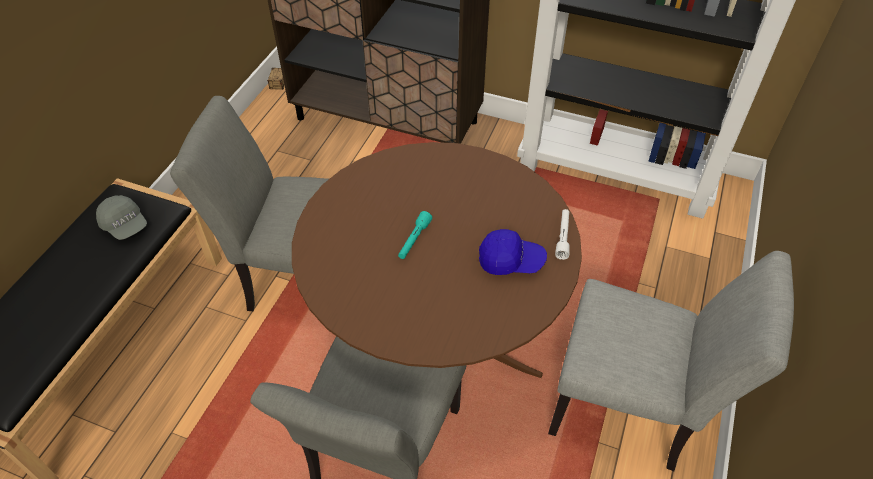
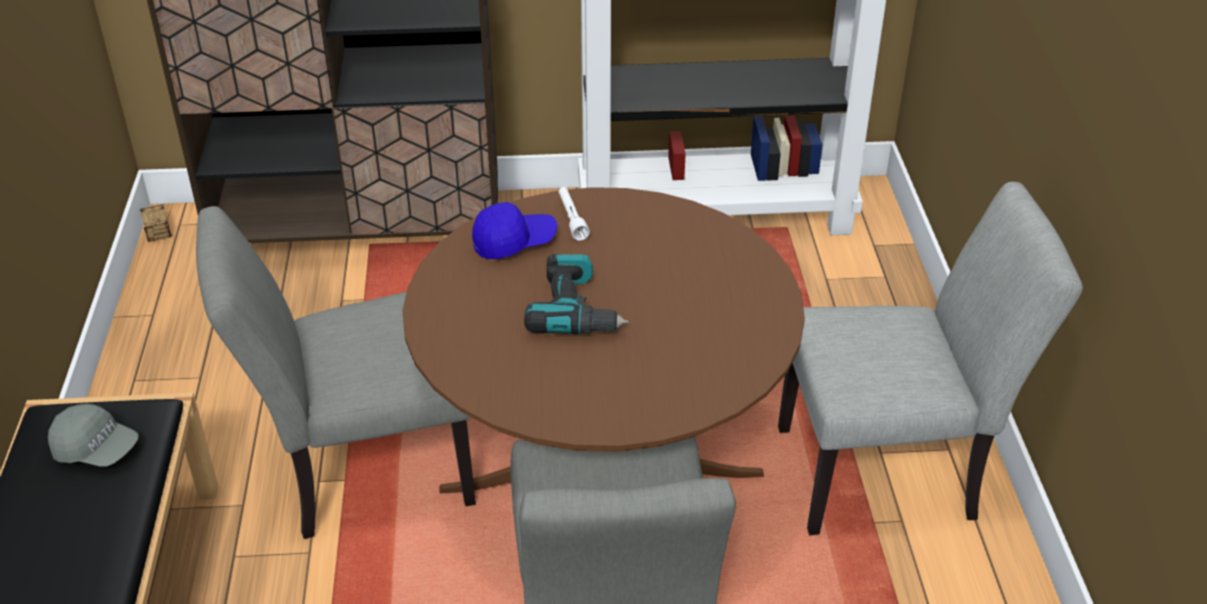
camera: 25 degrees left, 10 degrees down
turquoise flashlight [398,211,432,259] -> power drill [524,254,629,334]
blue cap [479,229,547,275] -> blue cap moved to [472,202,557,259]
white flashlight [555,209,570,260] -> white flashlight moved to [559,187,590,241]

